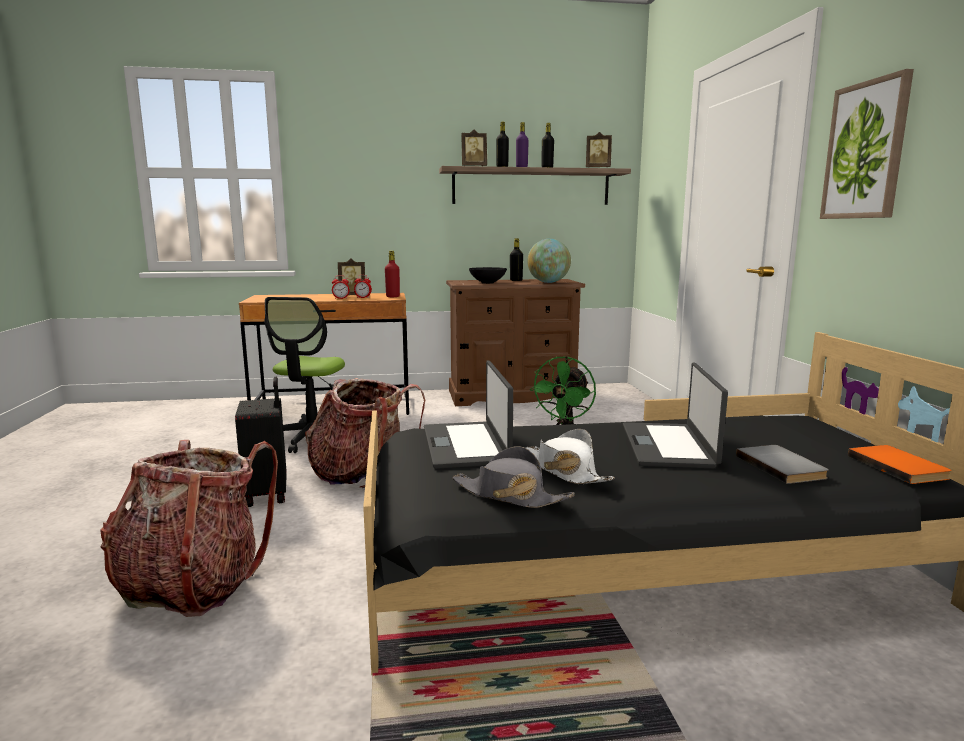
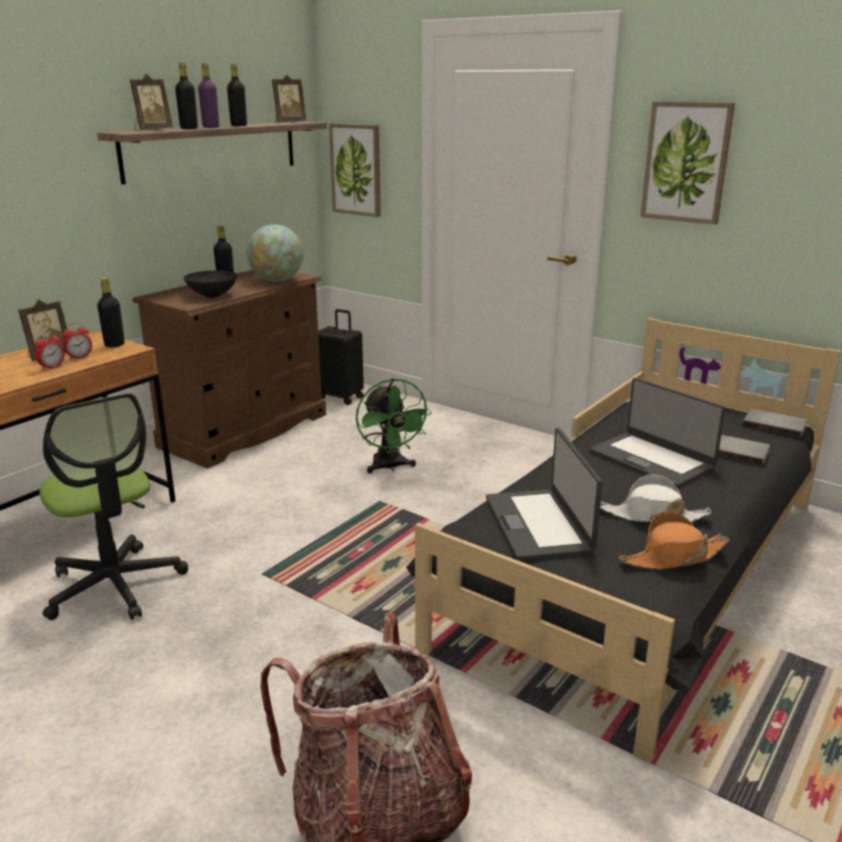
camera: 45 degrees left, 10 degrees up
black suitcase [235,377,287,507] -> black suitcase moved to [318,309,364,405]
backpack [305,378,425,488] -> none
red bottle [385,251,400,297] -> black bottle [97,277,125,347]
laptop [424,361,513,469] -> laptop turned 45 degrees clockwise [486,428,603,560]
grey hat [452,446,575,508] -> orange hat [619,511,730,570]
orange book [848,445,952,484] -> grey book [742,409,807,438]
none -> picture [329,123,381,217]

